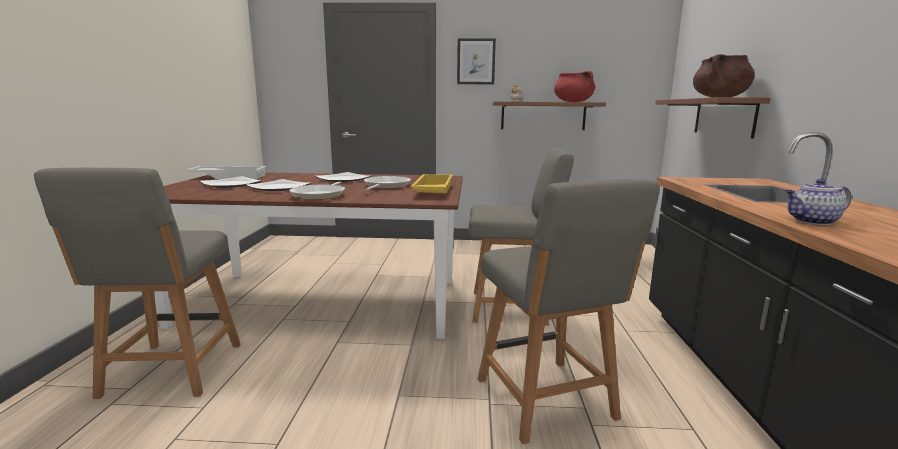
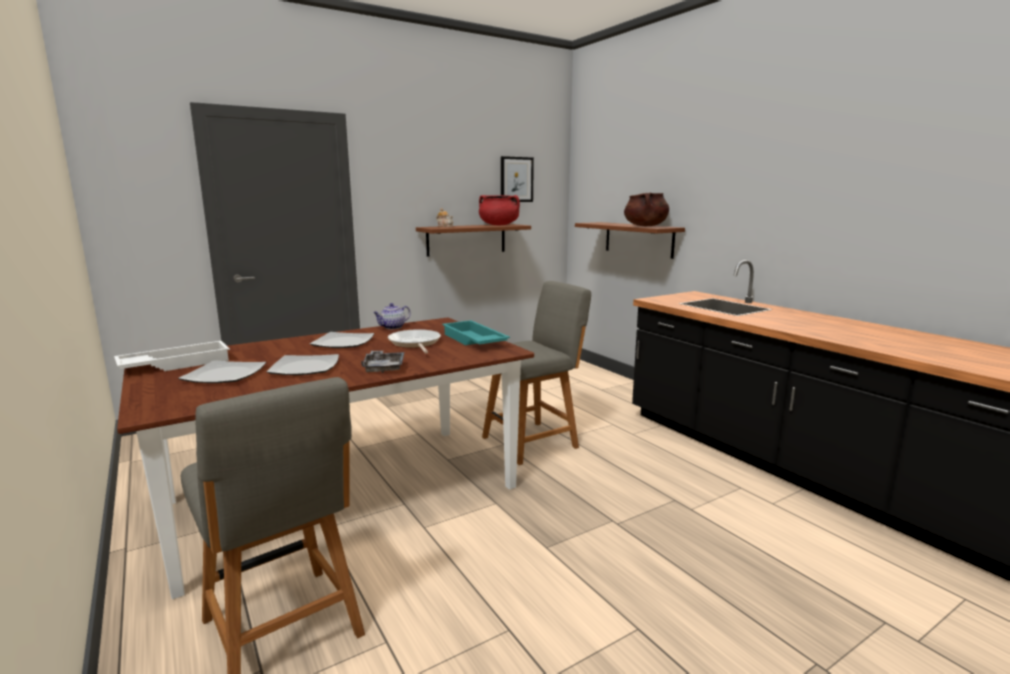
camera: 35 degrees left, 0 degrees up
frying pan [290,181,345,200] -> grey tray [361,350,404,373]
yellow tray [411,174,453,193] -> turquoise tray [442,320,510,345]
picture [457,38,496,84] -> picture moved to [501,156,534,202]
grey chair [478,179,660,444] -> none
teapot [785,179,851,225] -> teapot moved to [373,303,411,329]

